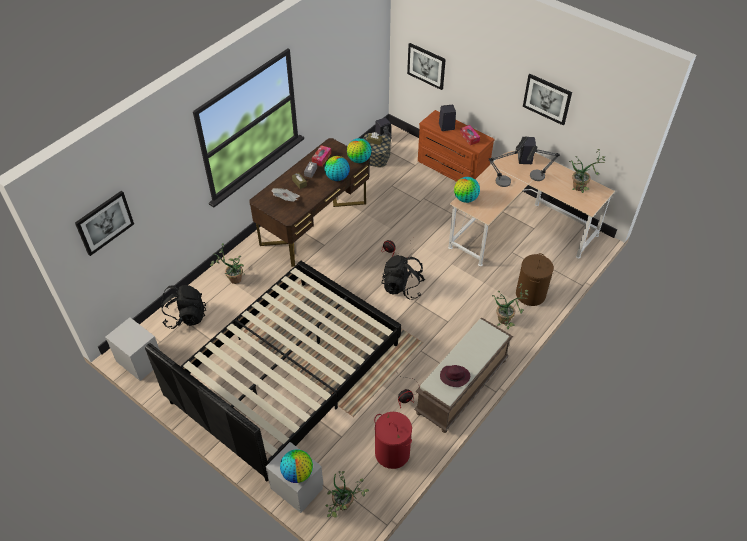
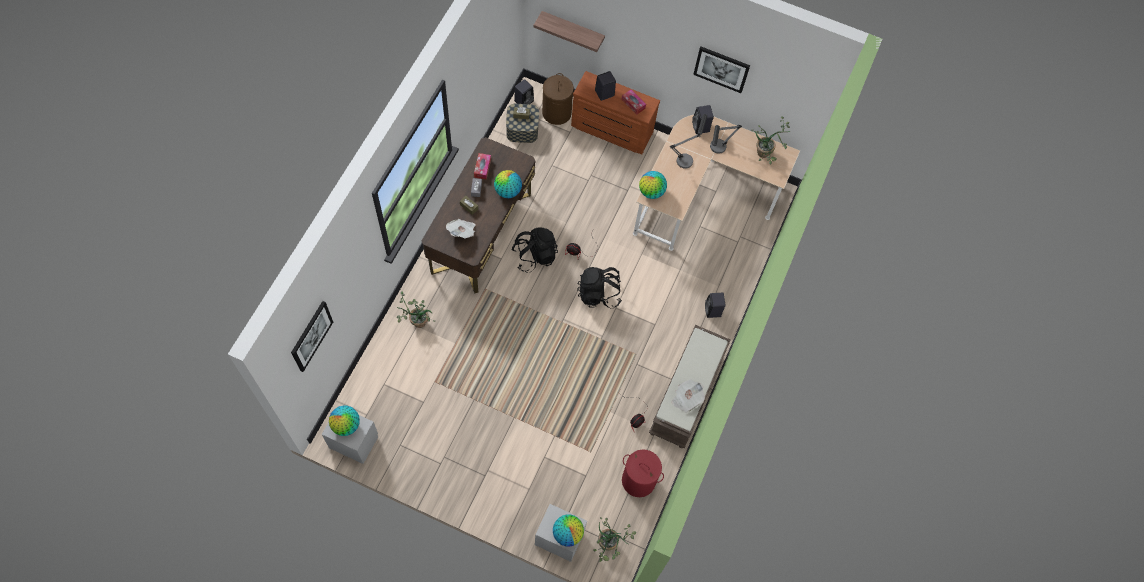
camera: 20 degrees left, 15 degrees up
black bed [145,261,401,482] -> none
black backpack [161,285,206,329] -> black backpack moved to [512,227,558,273]
globe [347,138,371,163] -> globe moved to [329,406,360,436]
picture [407,43,446,90] -> shelf [533,11,605,52]
purple hat [440,365,470,387] -> newspaper [671,379,705,413]
potted plant [492,283,529,329] -> black speaker [705,293,726,318]
brown laundry basket [516,253,554,306] -> brown laundry basket moved to [542,73,574,125]

